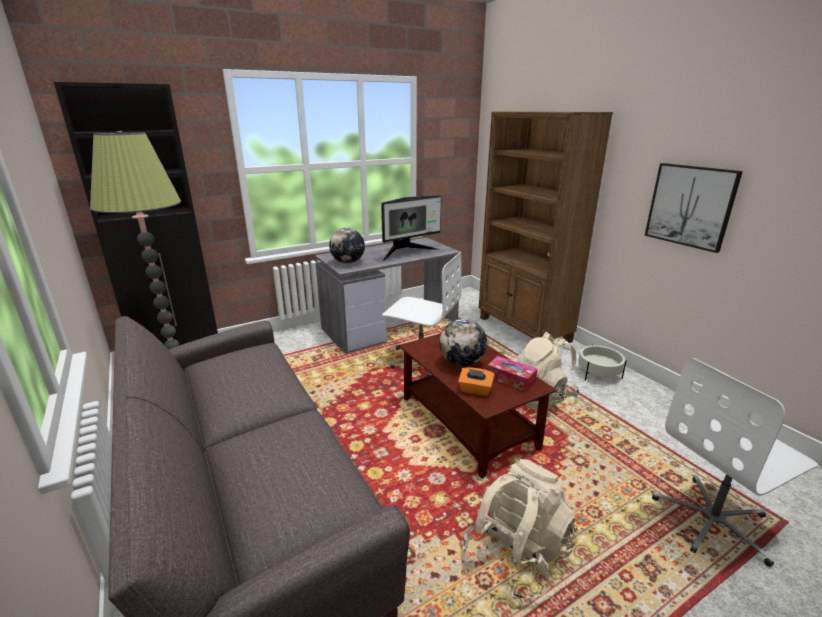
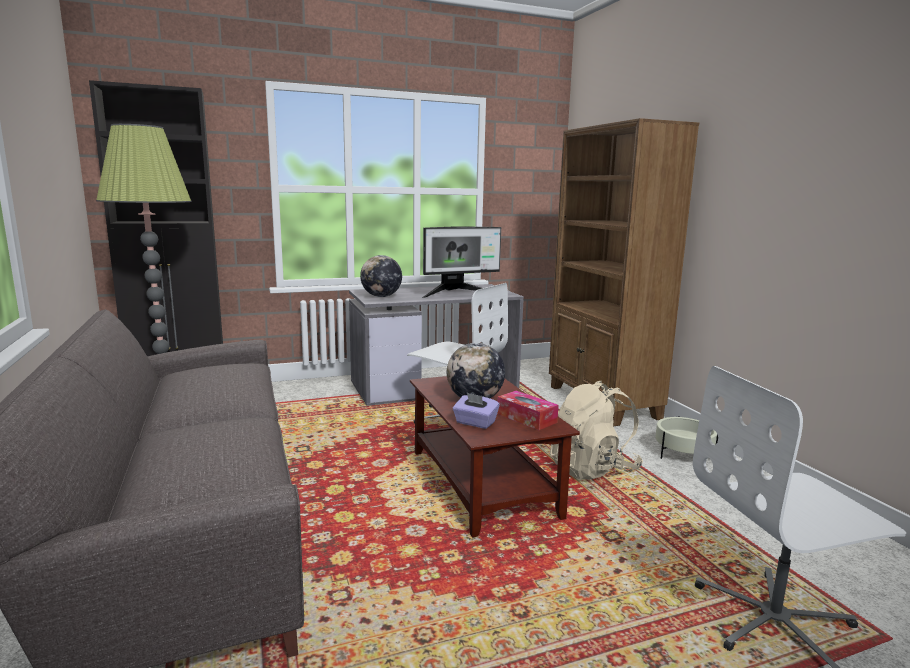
camera: 10 degrees right, 10 degrees down
orange tissue box [458,367,494,396] -> purple tissue box [453,393,500,429]
beige backpack [463,459,577,600] -> none
picture [645,163,743,253] -> none

